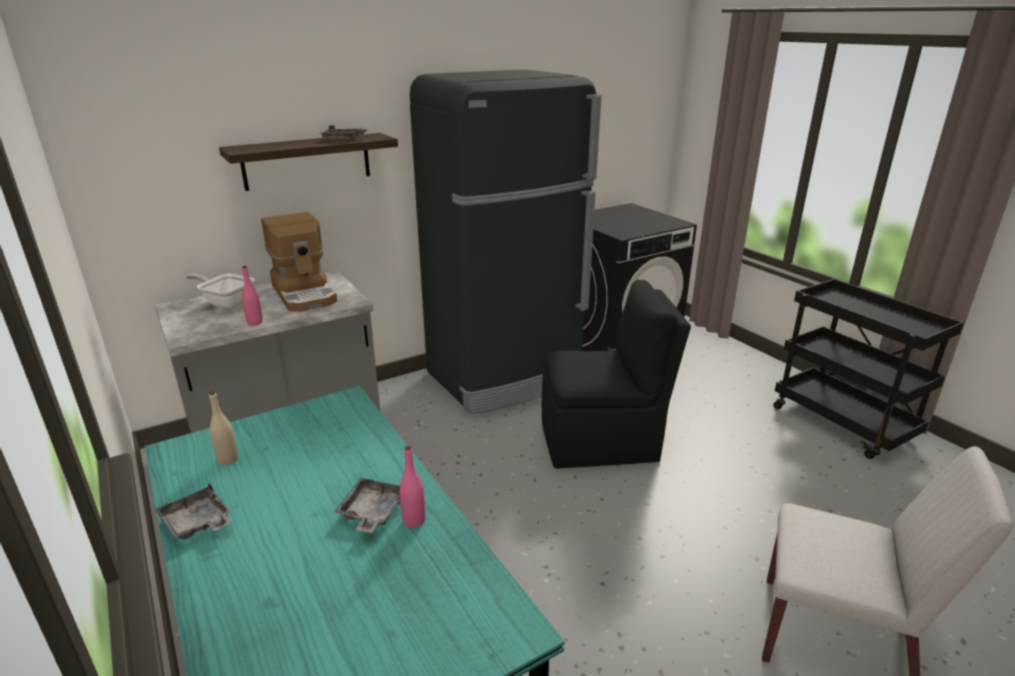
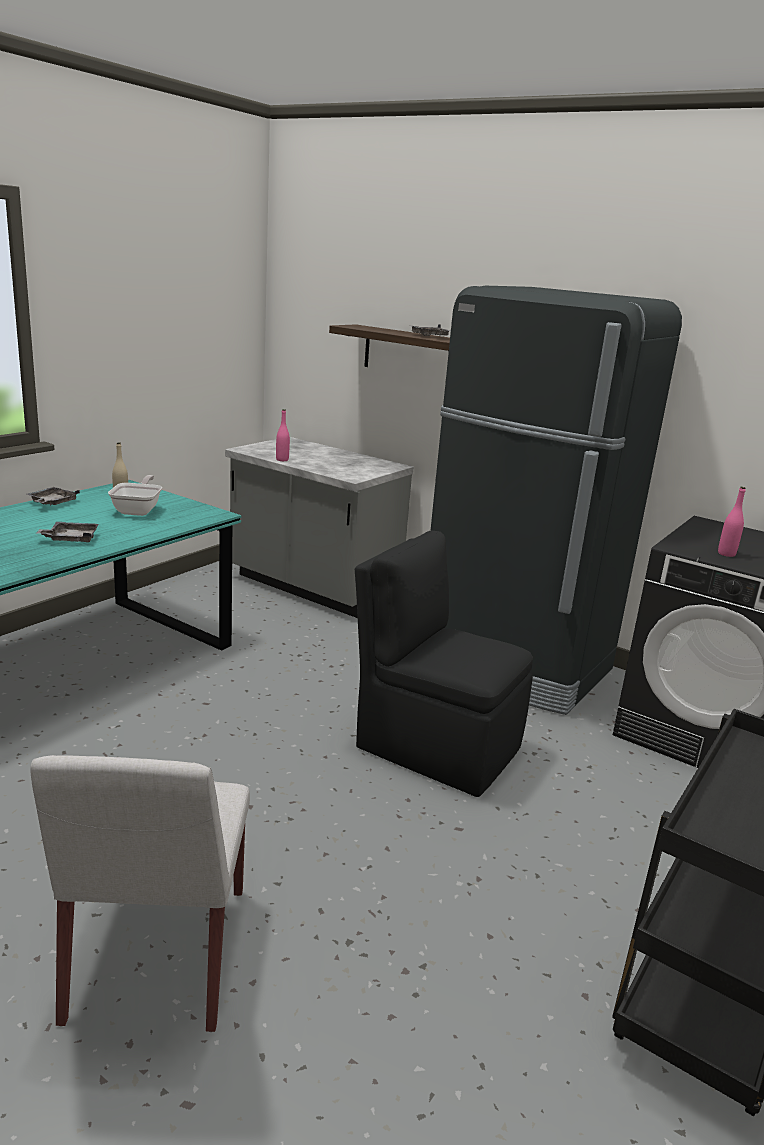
camera: 65 degrees right, 5 degrees down
frying pan [186,274,255,308] -> frying pan moved to [108,475,162,516]
coffee machine [261,212,337,312] -> none
pink bottle [399,446,425,528] -> pink bottle moved to [718,487,746,557]
black chair [542,280,691,469] -> black chair turned 150 degrees clockwise [355,531,533,797]

